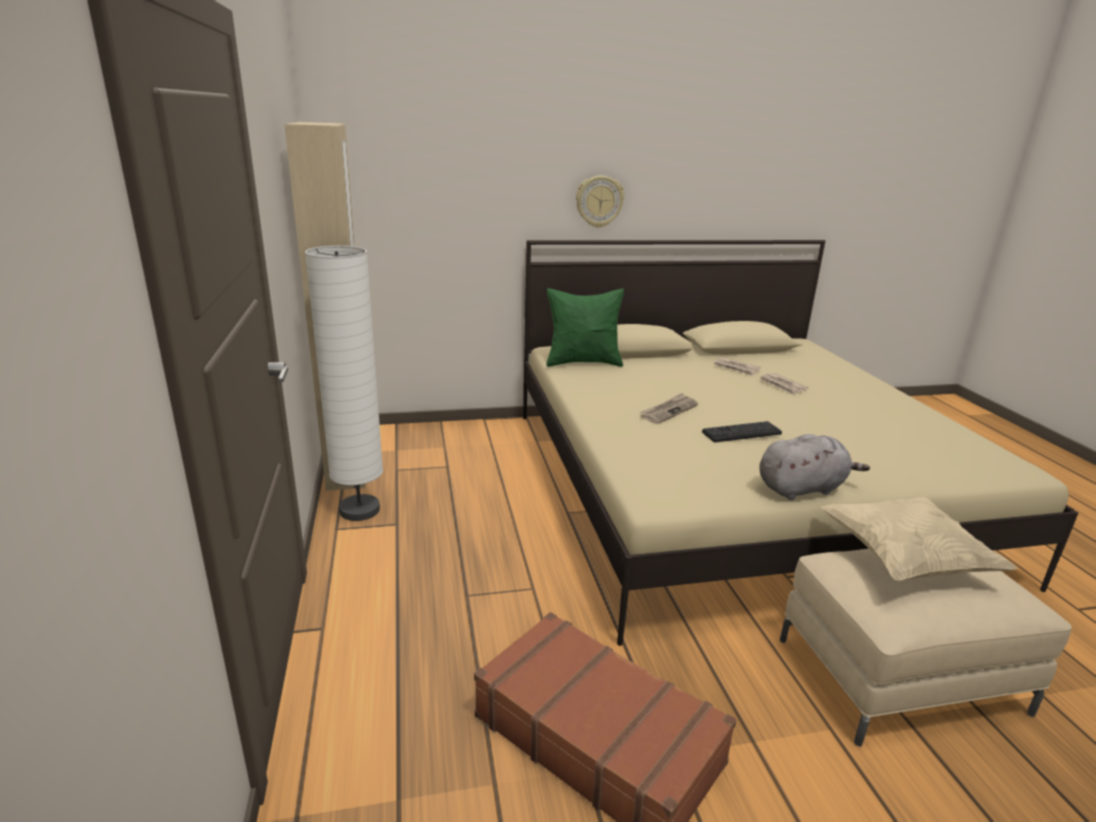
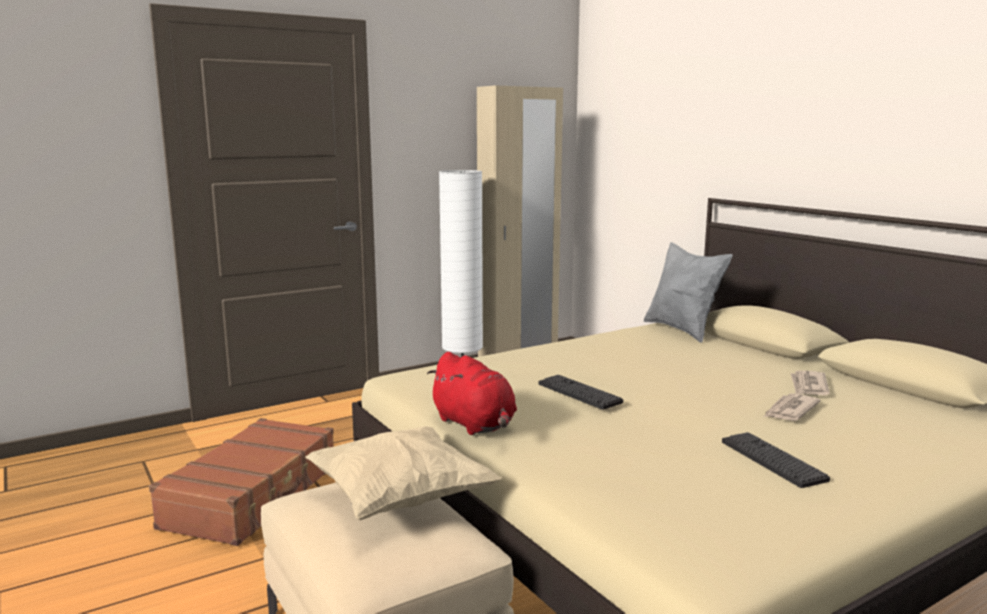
camera: 70 degrees right, 10 degrees down
green pillow [546,288,624,367] -> grey pillow [644,242,733,343]
wall clock [576,176,624,228] -> none
newspaper [639,393,698,424] -> none
grey plush toy [759,434,870,500] -> red plush toy [427,352,517,435]
none -> keyboard [722,432,830,488]

